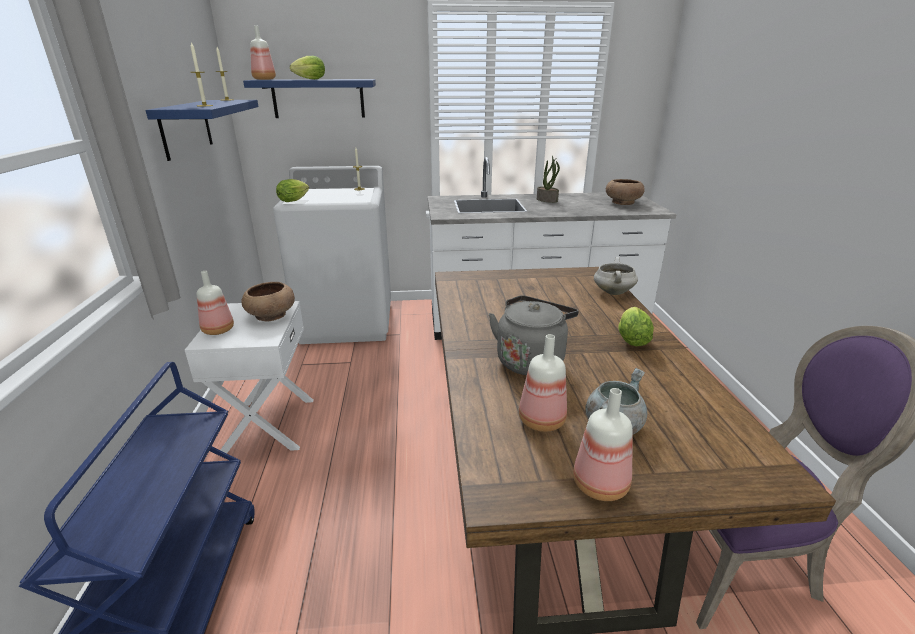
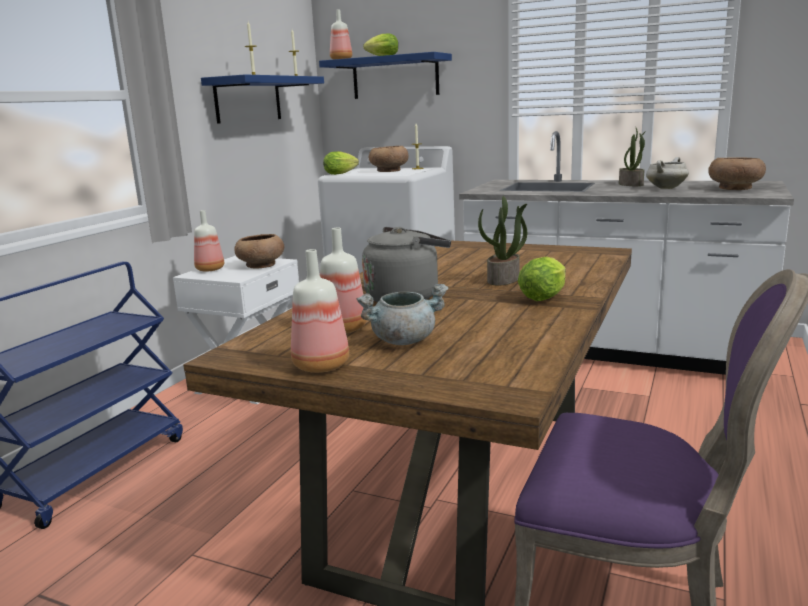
camera: 30 degrees right, 10 degrees down
white cooking pot [594,257,638,295] -> white cooking pot moved to [646,157,689,189]
none -> brown bowl [369,146,409,172]
none -> potted plant [478,196,527,285]

